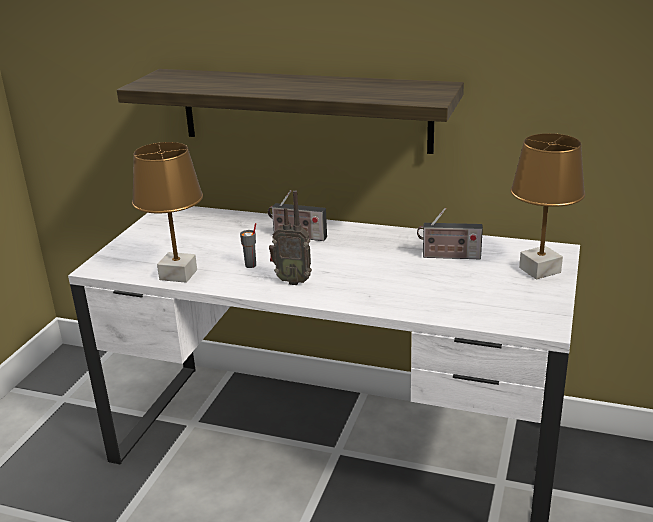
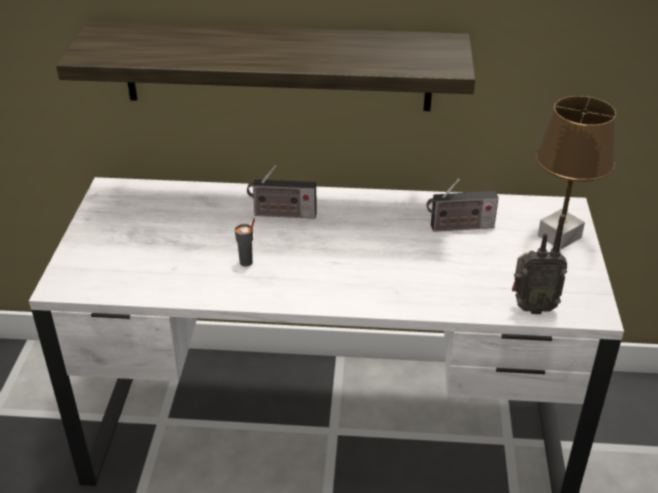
camera: 15 degrees left, 10 degrees up
brown table lamp [132,142,203,283] -> none
radio [269,191,312,285] -> radio moved to [512,214,567,314]

